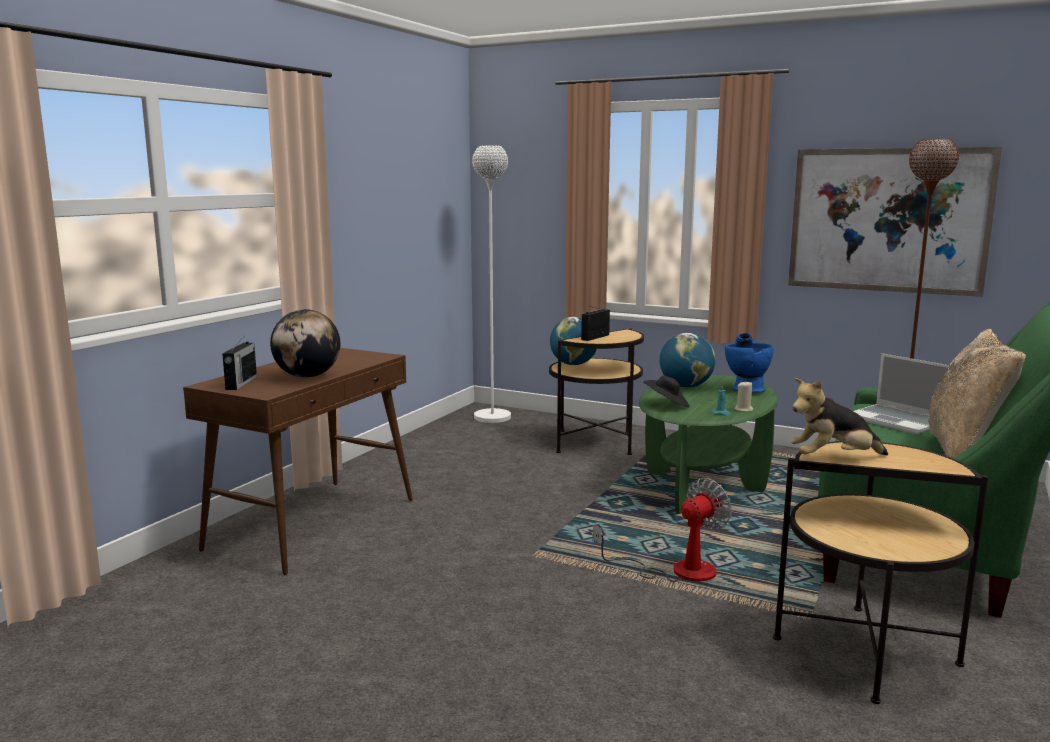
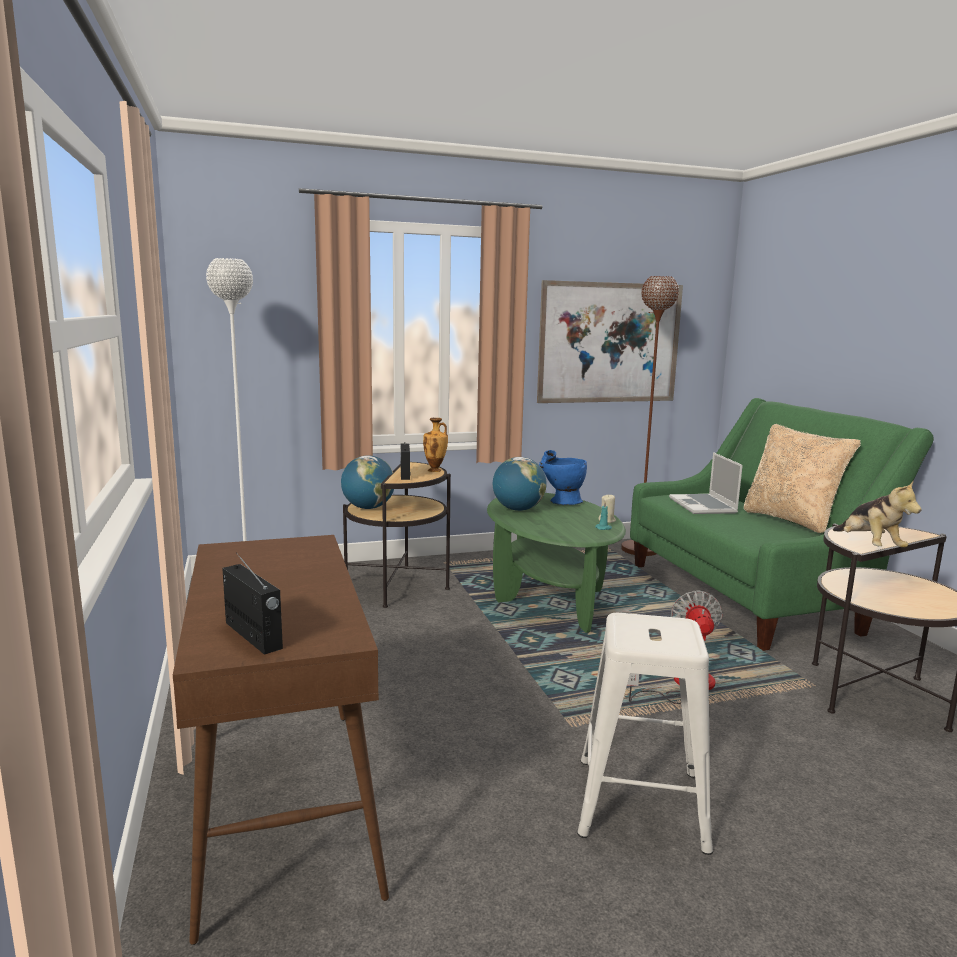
camera: 45 degrees left, 0 degrees up
globe [270,309,340,378] -> none
black hat [643,376,689,408] -> none
plush toy [791,378,888,455] -> plush toy turned 45 degrees counterclockwise [833,480,922,548]
laptop [853,353,949,434] -> laptop turned 75 degrees clockwise [669,452,743,514]
none -> vase [423,418,448,472]
none -> white stool [577,613,713,855]

